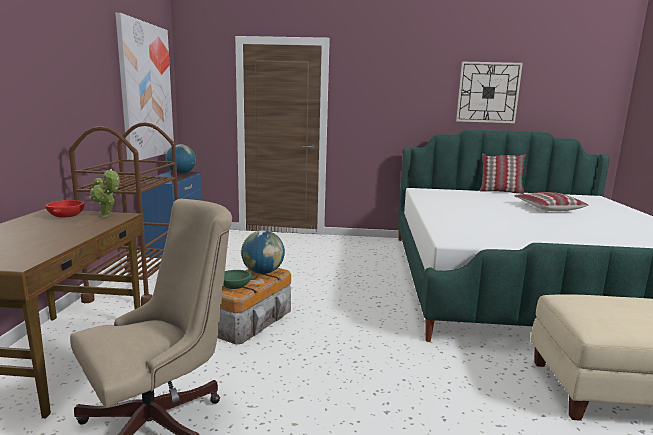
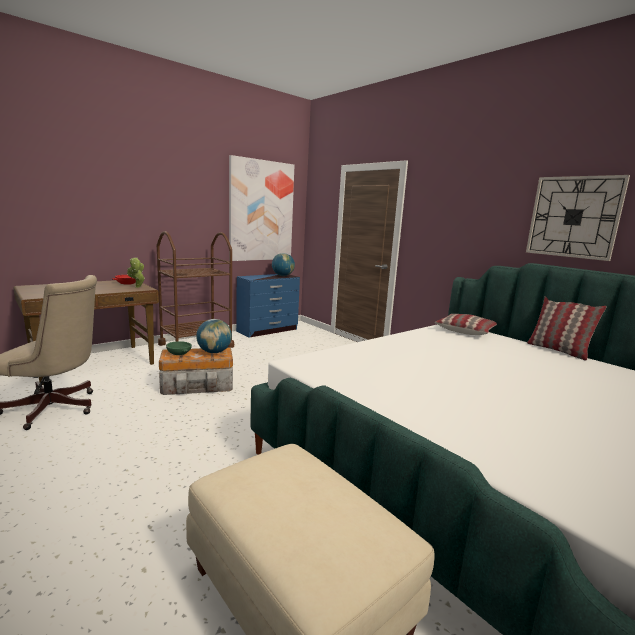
camera: 45 degrees right, 0 degrees up
pillow [514,192,588,211] -> pillow moved to [435,314,497,335]

